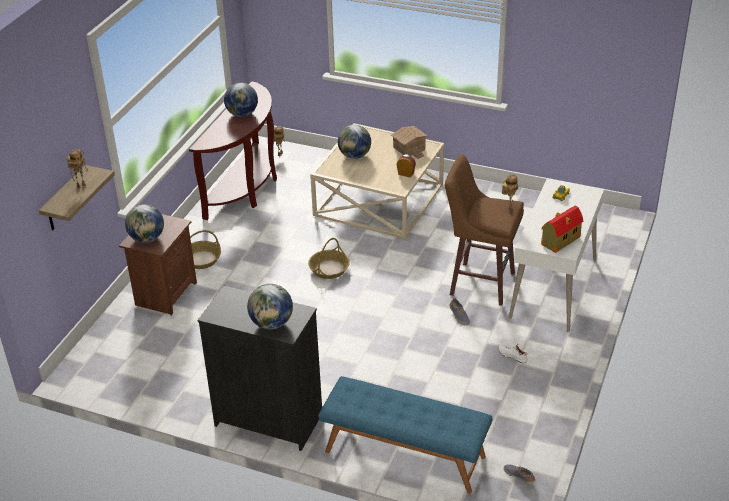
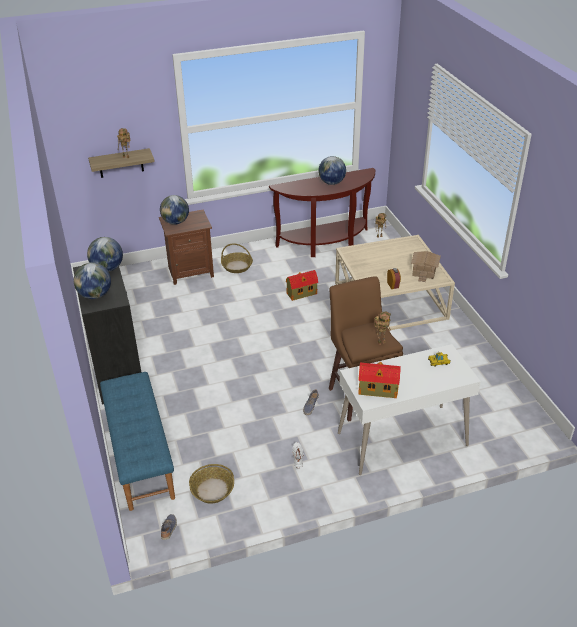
camera: 50 degrees right, 0 degrees up
basket [308,238,350,279] -> basket moved to [189,464,234,504]
globe [338,125,371,159] -> globe moved to [87,237,123,272]
none -> toy house [286,270,318,301]

